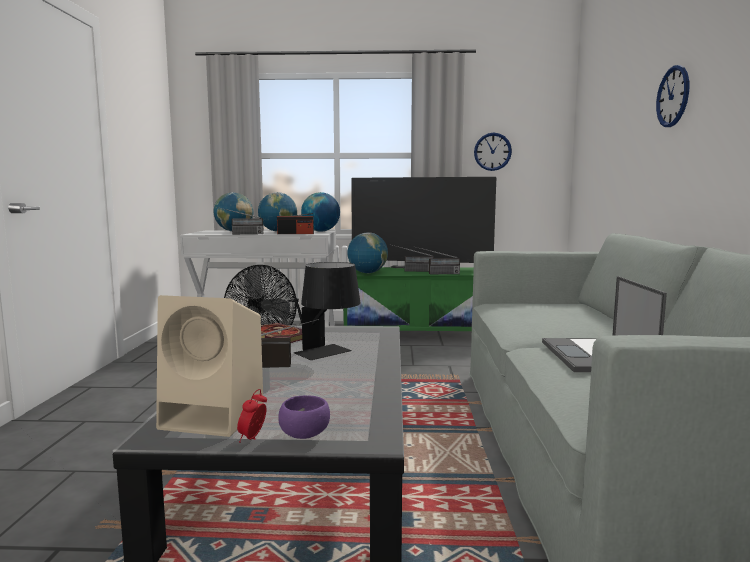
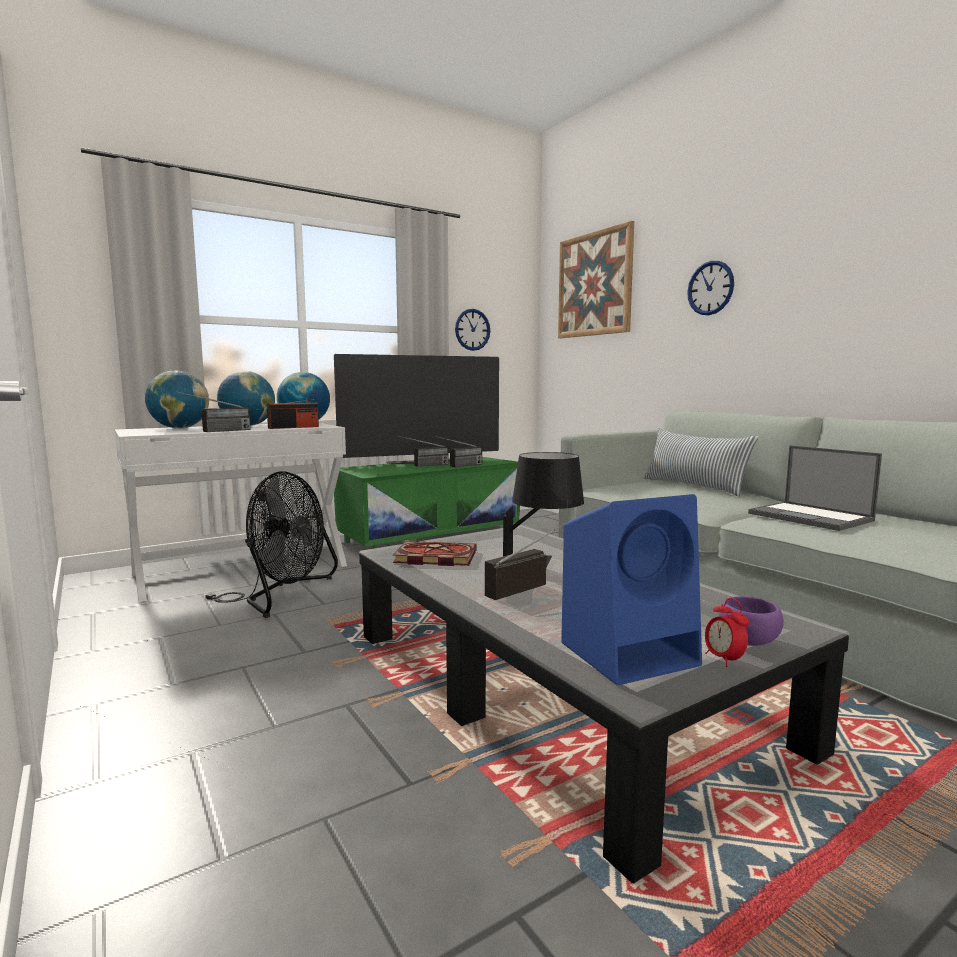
camera: 35 degrees left, 0 degrees up
beige speaker [156,295,263,437] -> blue speaker [561,494,702,685]
globe [347,233,388,273] -> none
none -> picture [558,221,634,338]
none -> pillow [644,428,759,497]

